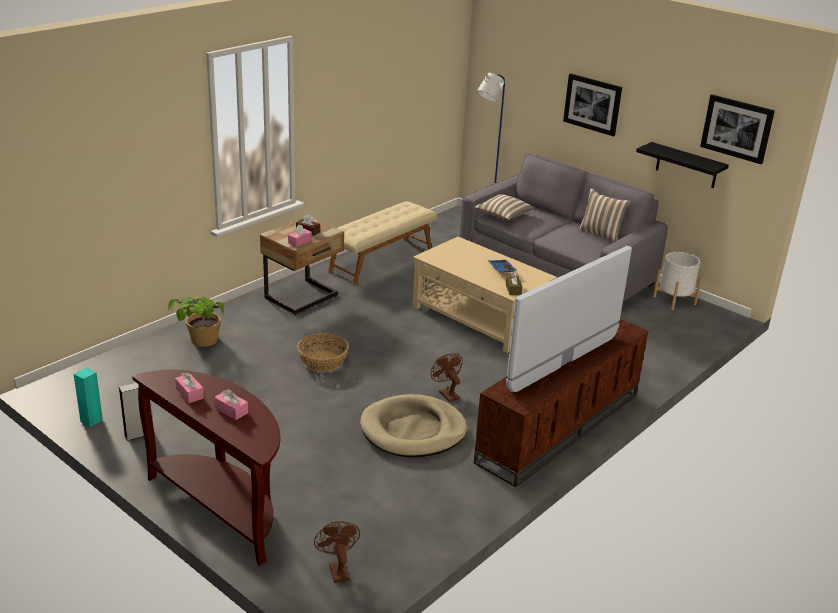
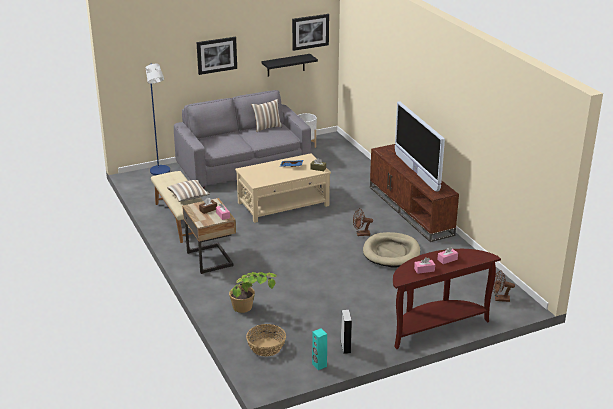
camera: 65 degrees left, 0 degrees up
basket [297,333,349,372] -> basket moved to [246,324,286,356]
pillow [474,194,534,221] -> pillow moved to [167,180,210,202]

